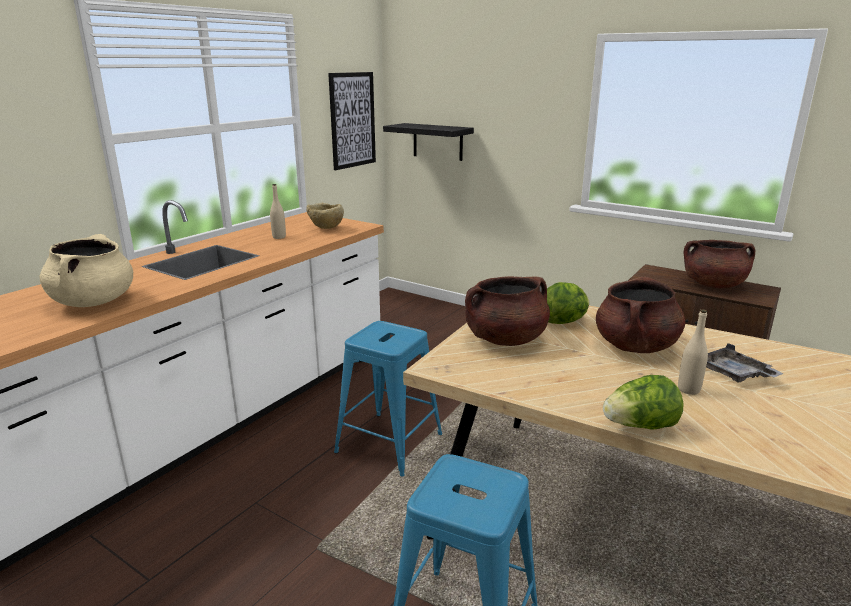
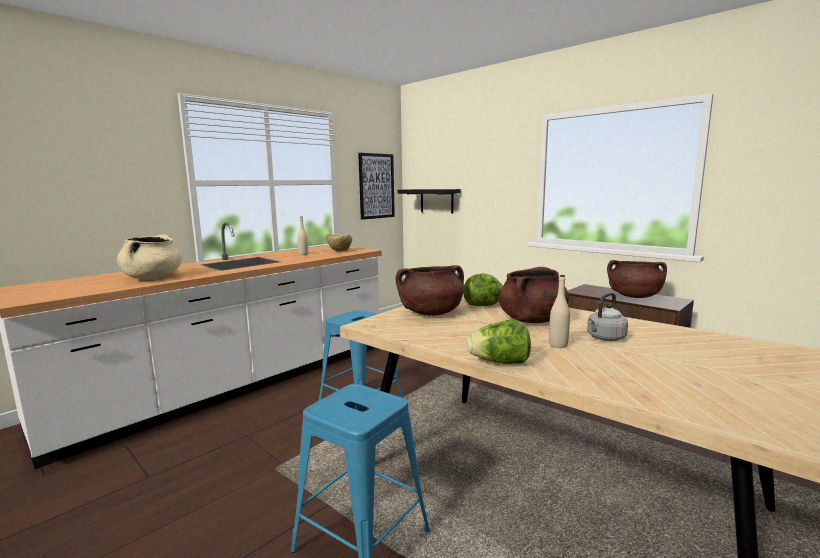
camera: 10 degrees right, 10 degrees down
grey tray [706,343,784,382] -> grey kettle [587,293,628,341]

